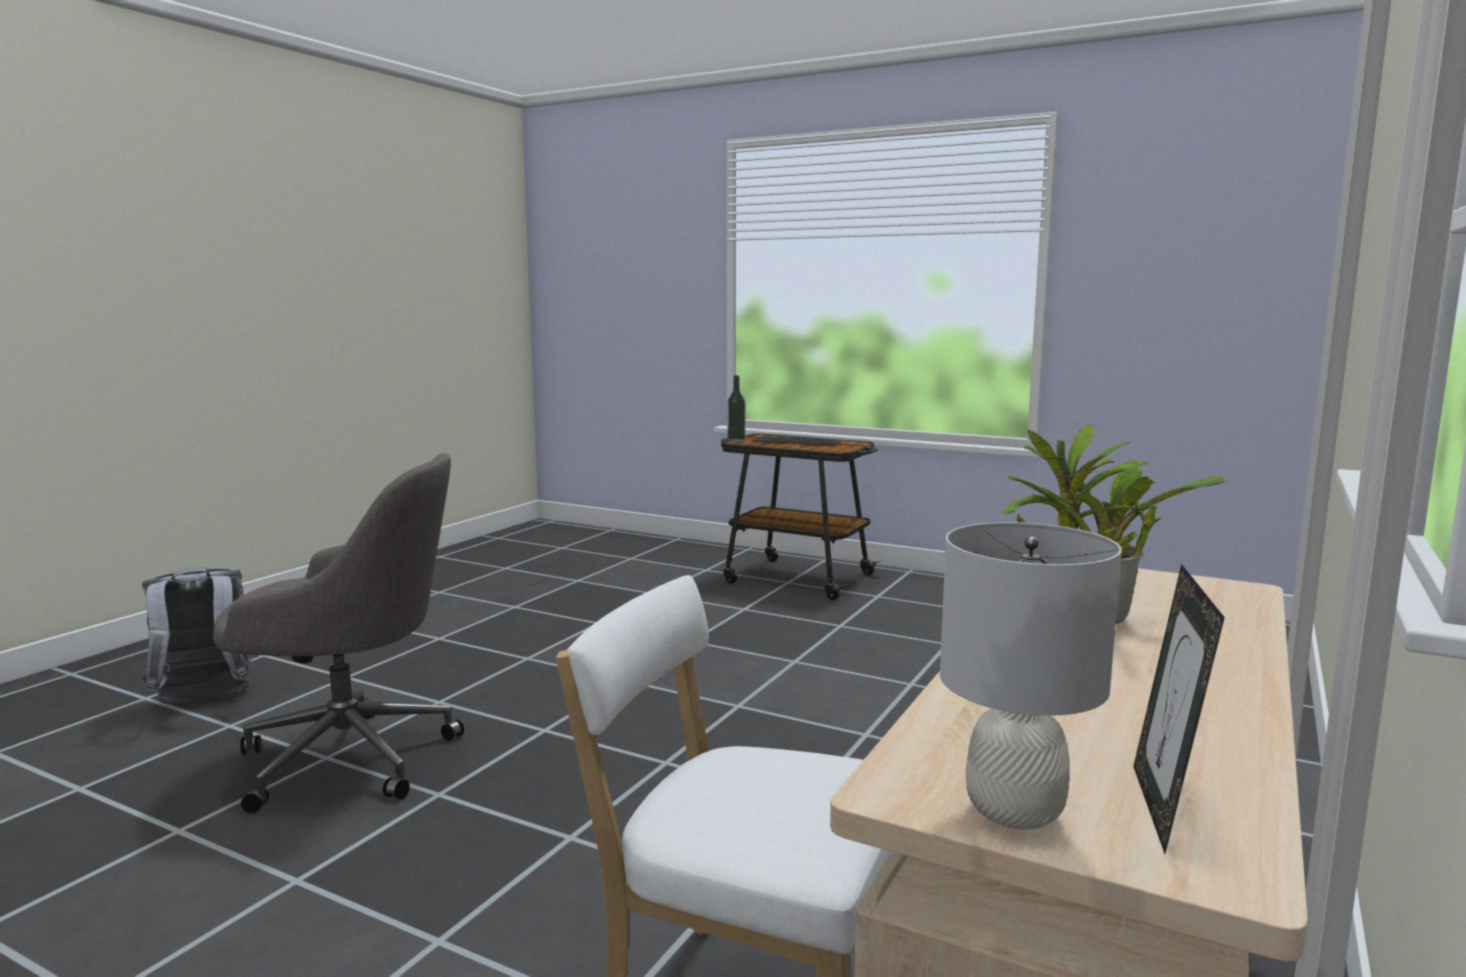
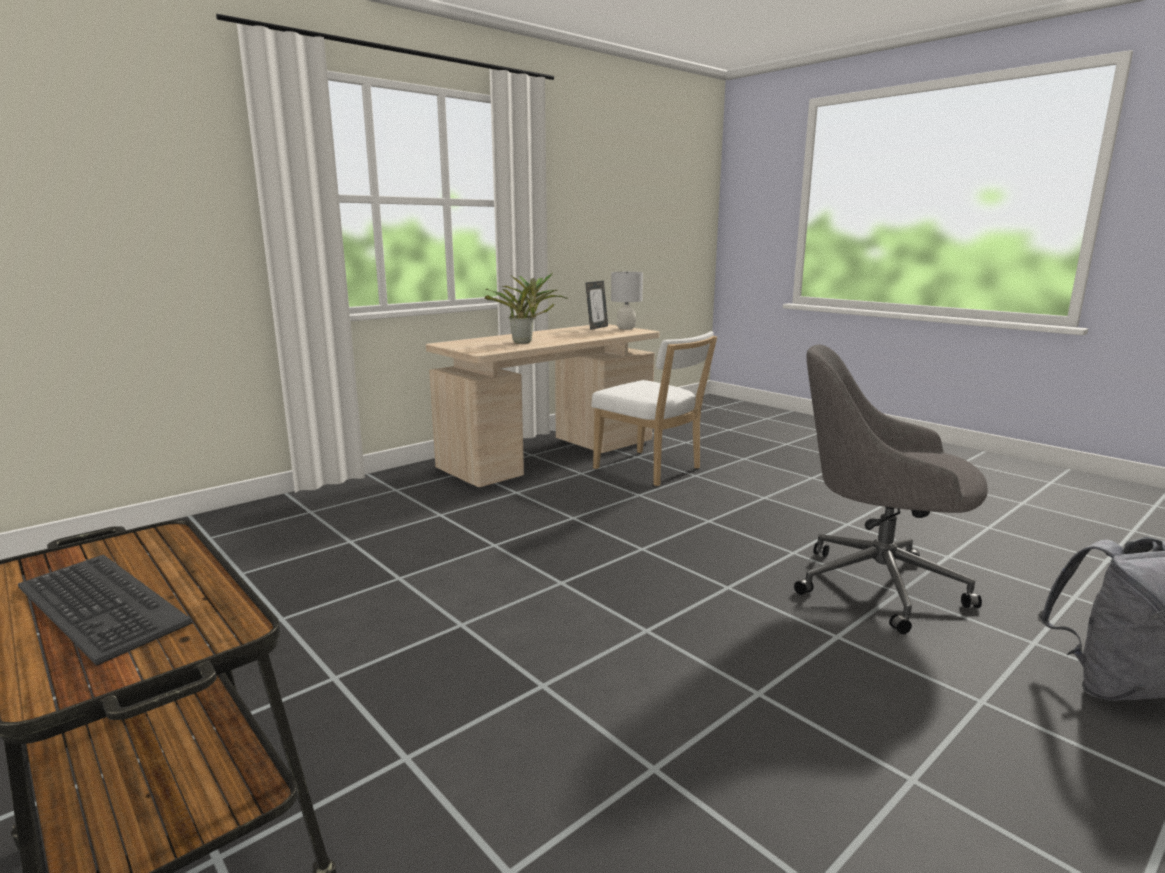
camera: 160 degrees left, 5 degrees up
bottle [727,375,745,442] -> none

